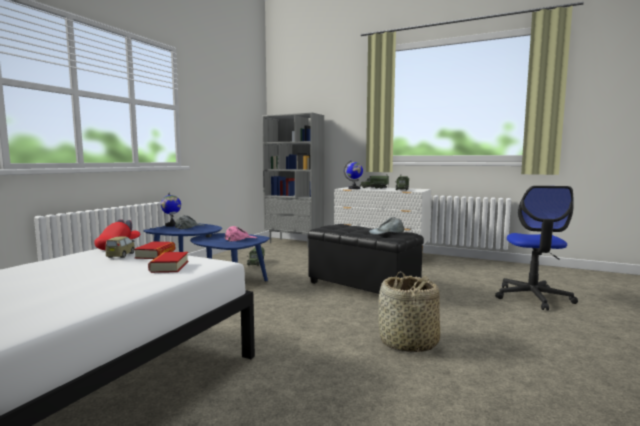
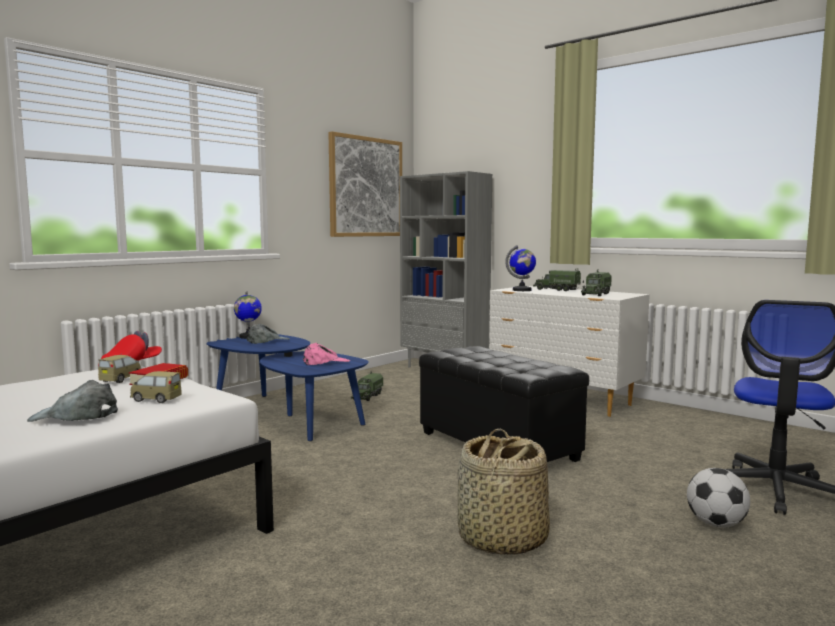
camera: 15 degrees right, 0 degrees up
book [148,252,189,273] -> toy car [130,371,182,403]
grey cap [369,217,404,235] -> grey cap moved to [27,380,118,422]
none -> picture [328,131,402,237]
none -> football [687,468,750,528]

